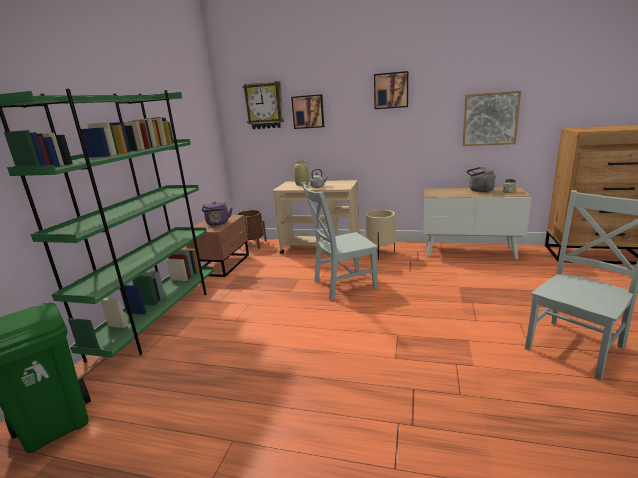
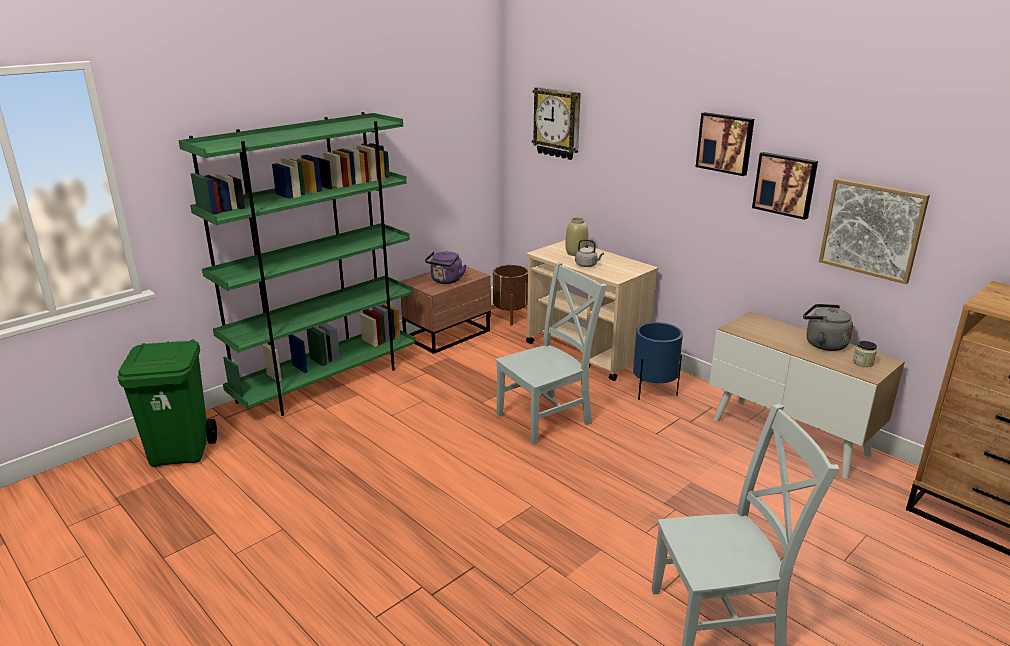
camera: 30 degrees right, 5 degrees up
picture [291,94,324,129] -> picture moved to [752,152,818,220]
grey chair [301,182,378,301] -> grey chair turned 135 degrees clockwise [495,262,607,445]
beige planter [366,210,395,260] -> blue planter [633,322,683,400]

